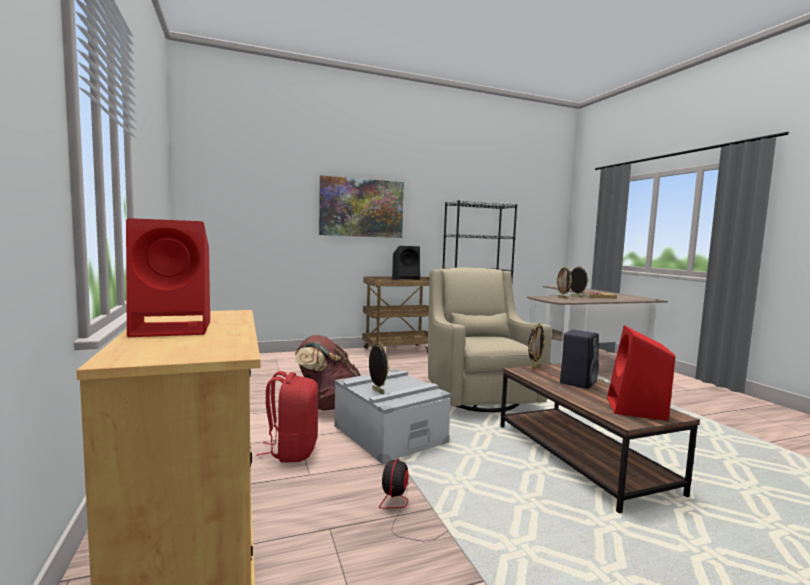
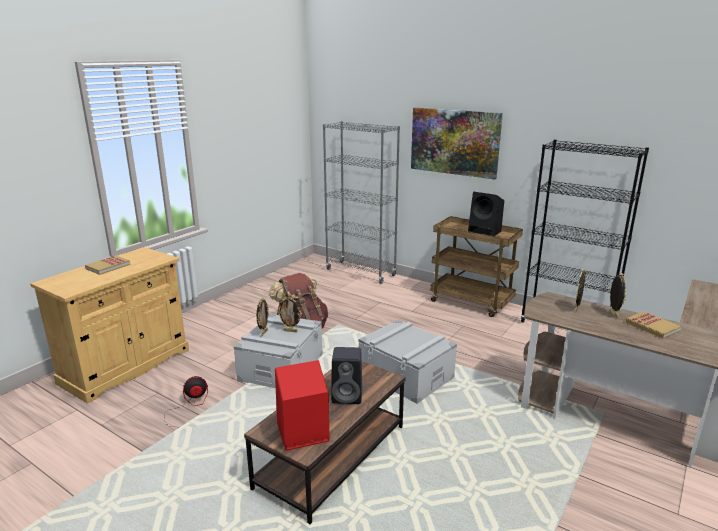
camera: 55 degrees right, 15 degrees up
red speaker [126,218,210,337] -> book [85,256,131,275]
red backpack [256,371,318,463] -> none
beige armchair [428,267,552,412] -> grey storage box [358,319,457,404]
picture frame [528,323,546,369] -> picture frame moved to [277,297,302,332]
none -> grey bookcase [323,121,400,284]

